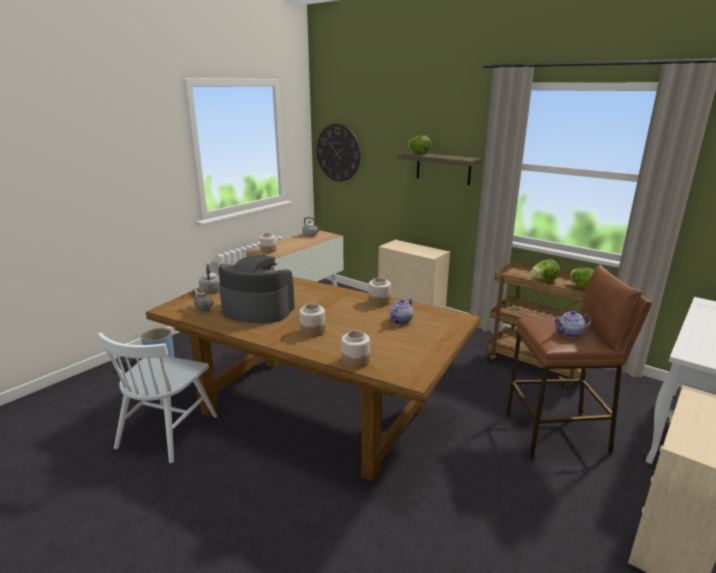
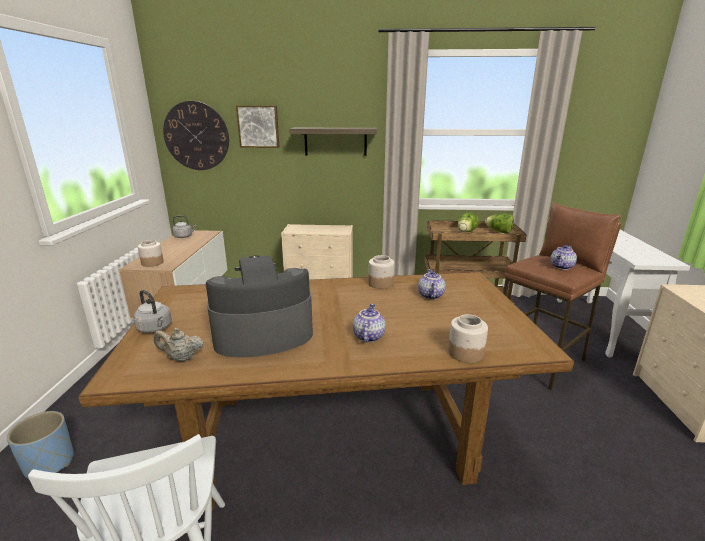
camera: 35 degrees left, 0 degrees up
jar [299,303,325,337] -> teapot [353,304,386,342]
lettuce [408,135,431,154] -> none
none -> picture [236,106,279,148]

